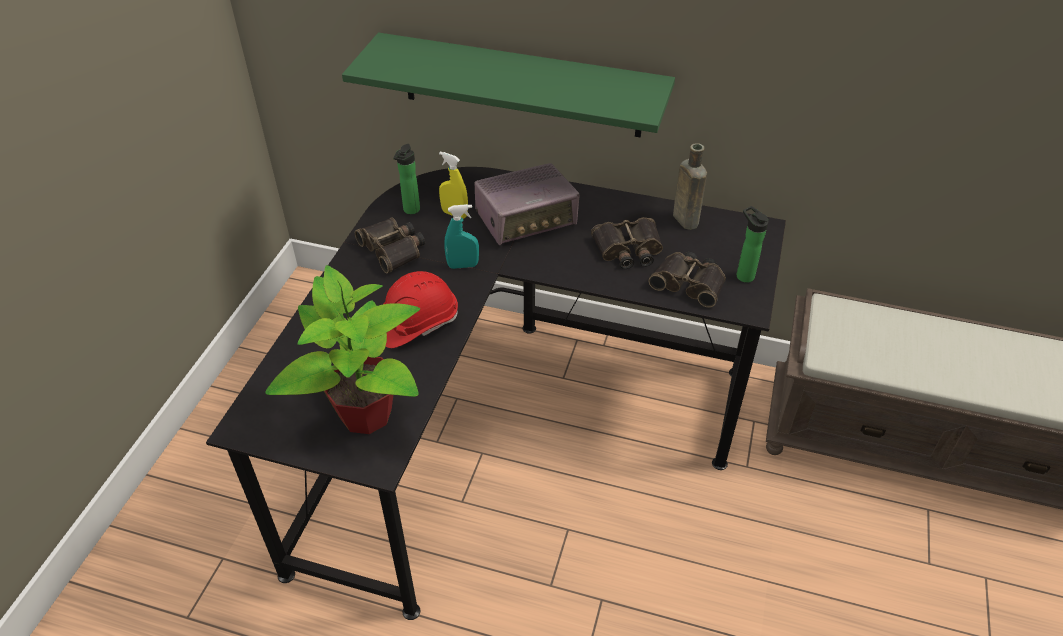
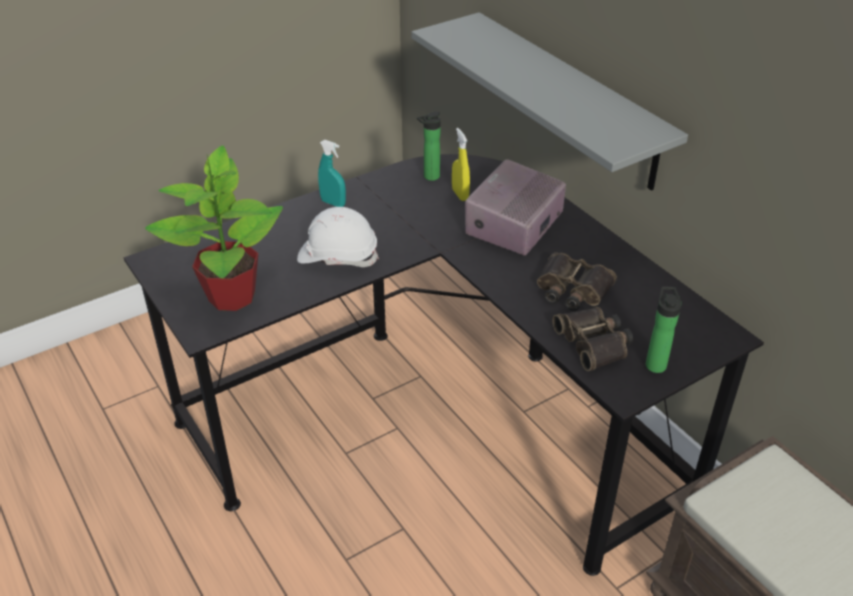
camera: 40 degrees right, 5 degrees down
green shelf [342,32,675,137] -> grey shelf [412,12,688,191]
binoculars [355,218,425,274] -> none
red hard hat [383,271,458,348] -> white hard hat [297,207,379,267]
turquoise spray bottle [444,204,479,269] -> turquoise spray bottle moved to [318,140,346,207]
radio [475,163,580,245] -> radio turned 105 degrees clockwise [465,159,566,256]
brown bottle [673,143,707,230] -> none

